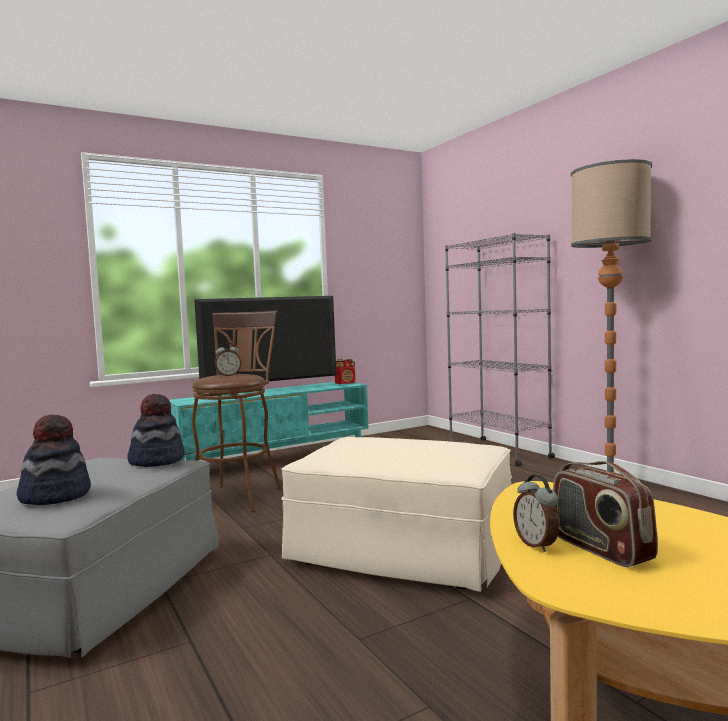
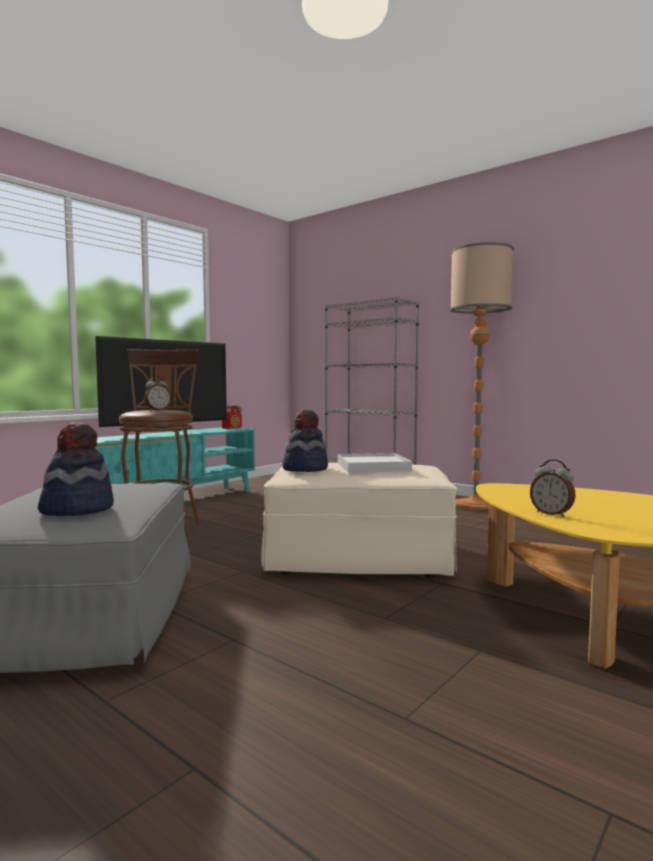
camera: 20 degrees left, 0 degrees up
hat [127,394,184,467] -> hat moved to [282,410,328,472]
radio [553,461,658,567] -> none
none -> white tray [338,453,412,473]

